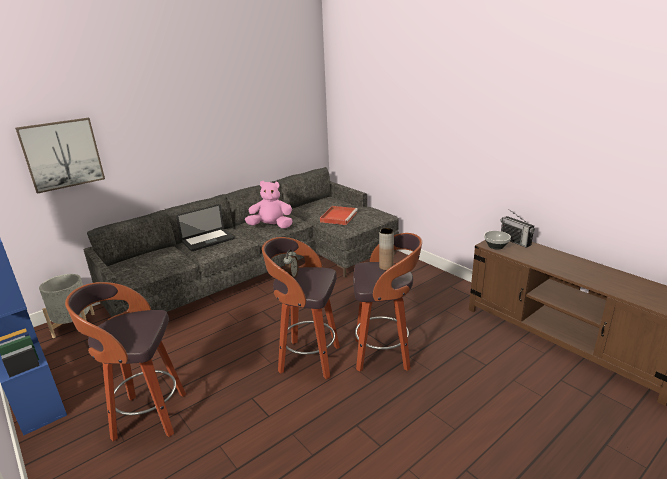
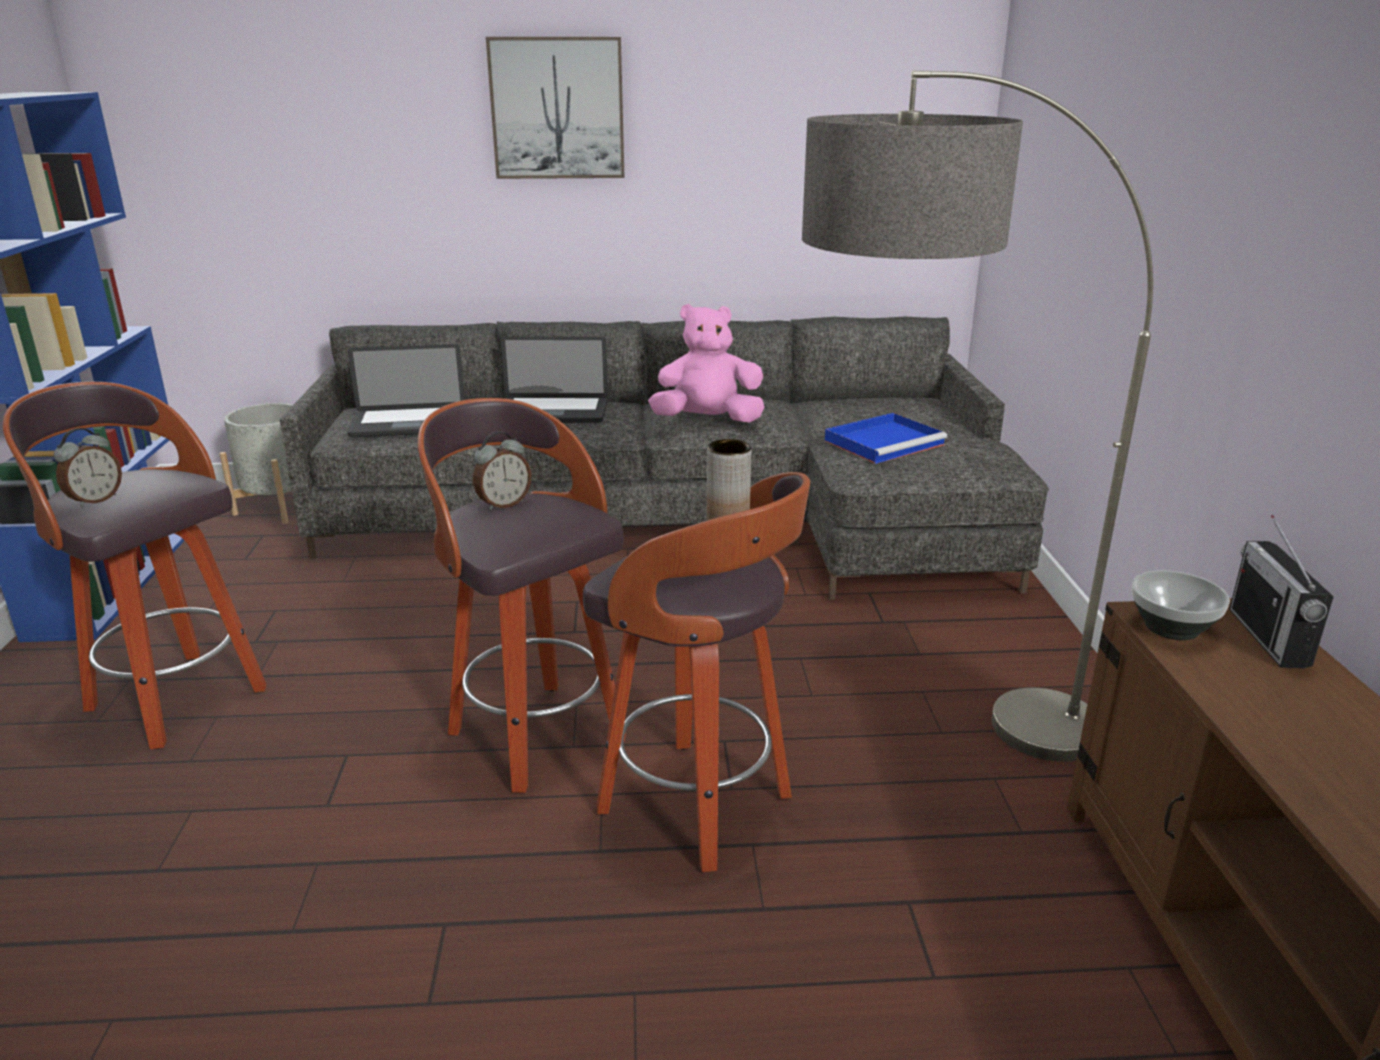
camera: 35 degrees right, 0 degrees up
picture [15,118,105,194] -> picture moved to [486,37,625,179]
pink plush toy [245,181,293,228] -> pink plush toy turned 45 degrees counterclockwise [648,304,765,422]
red tray [320,206,358,225] -> blue tray [825,413,947,464]
none -> alarm clock [54,428,122,508]
none -> laptop [348,344,465,438]
none -> floor lamp [802,71,1153,762]

